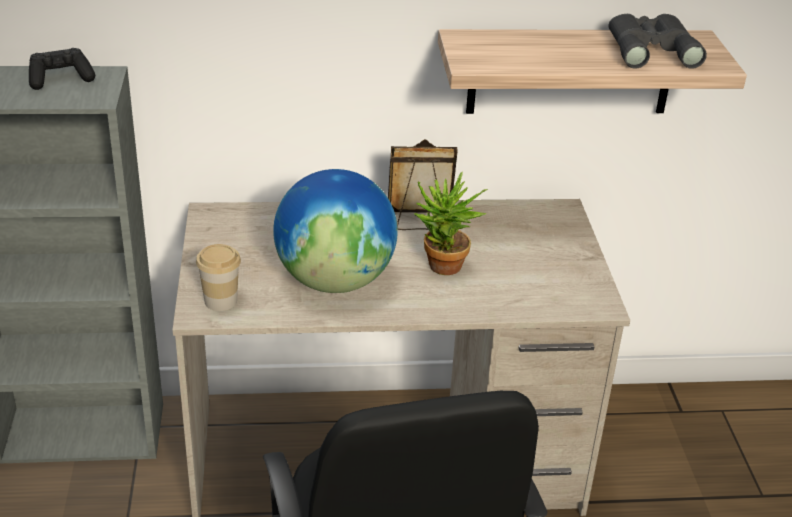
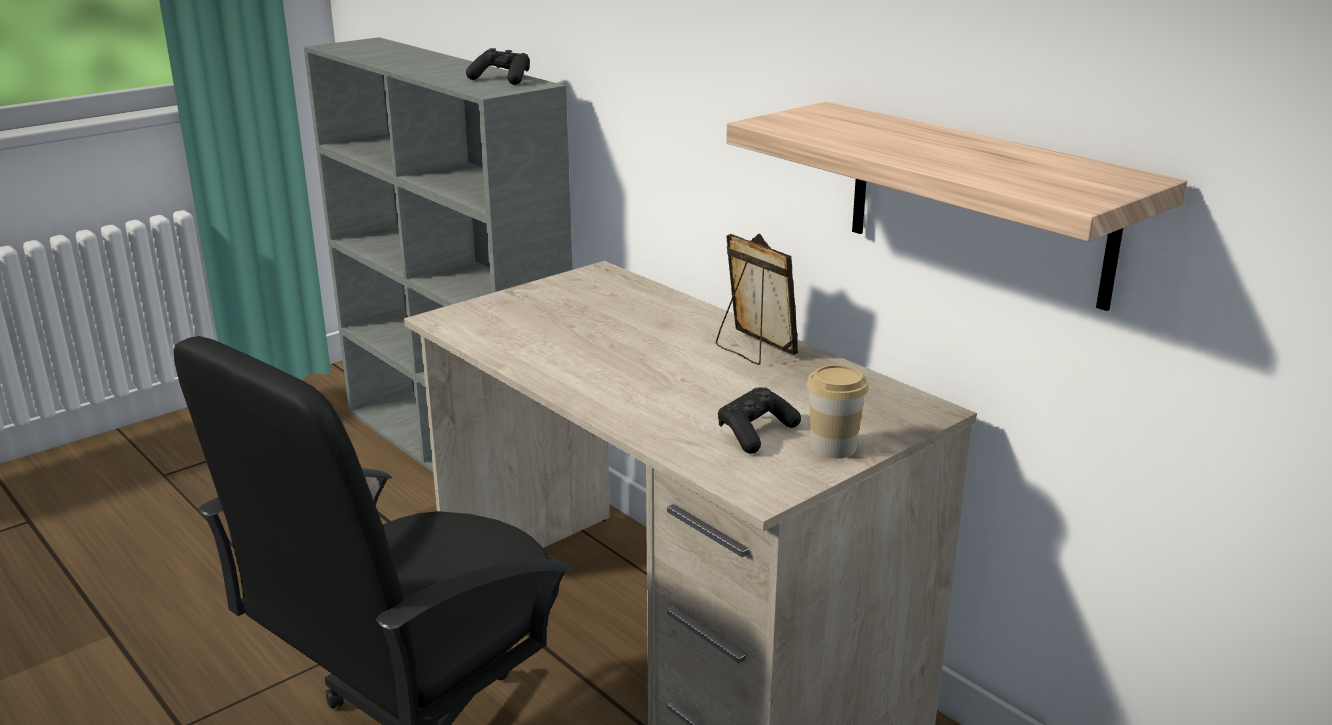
camera: 55 degrees right, 10 degrees down
cup [196,244,241,311] -> cup moved to [806,365,869,459]
globe [273,169,398,293] -> none
potted plant [414,172,488,275] -> none
grey binoculars [608,14,707,69] -> none
none -> black game controller [718,387,801,454]

